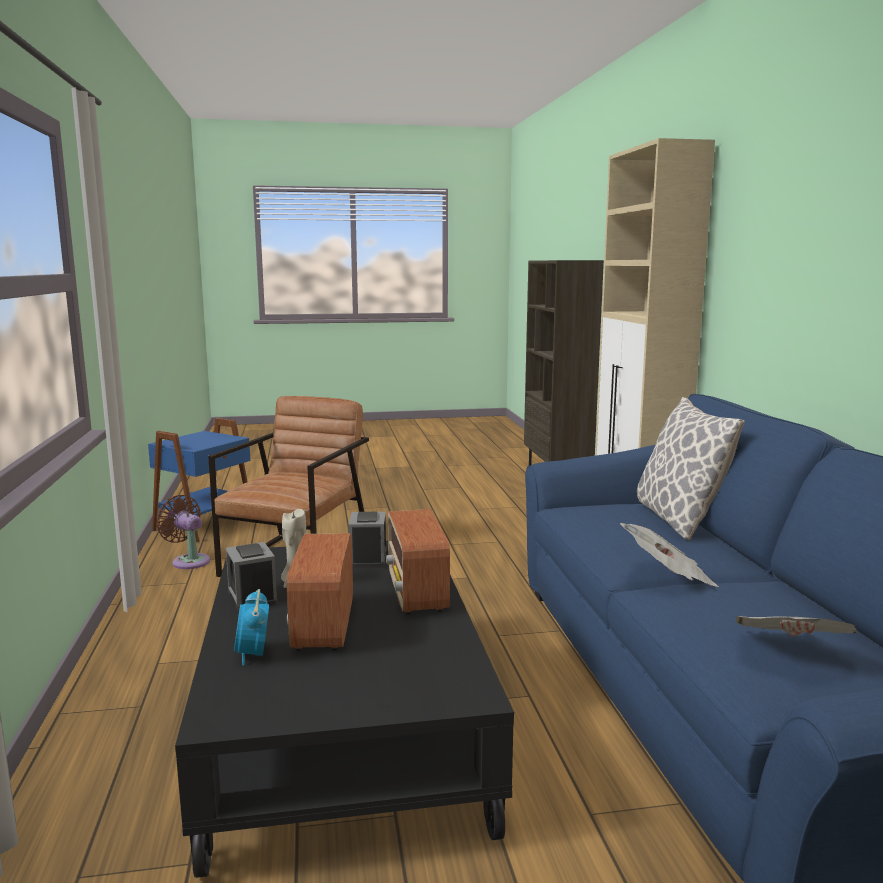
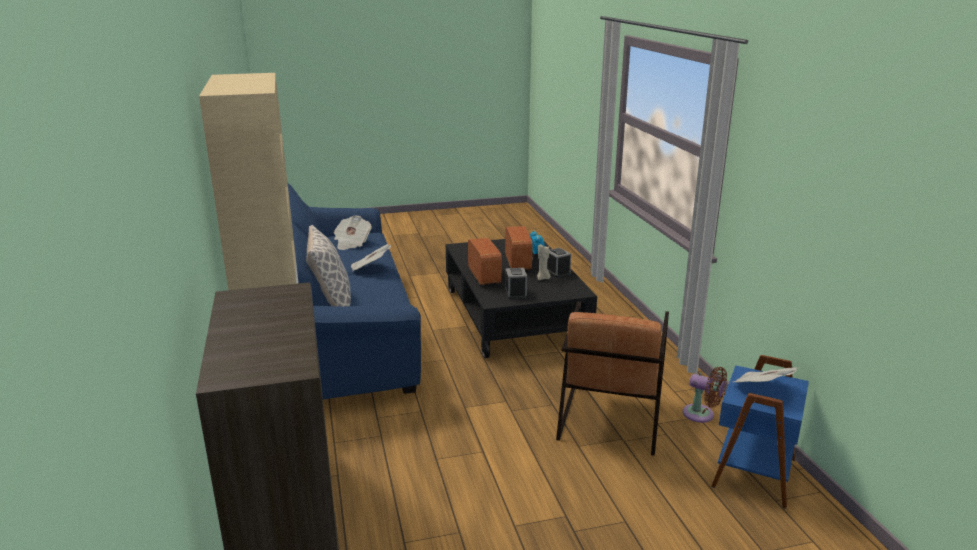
camera: 175 degrees right, 10 degrees up
none -> newspaper [733,367,800,382]

